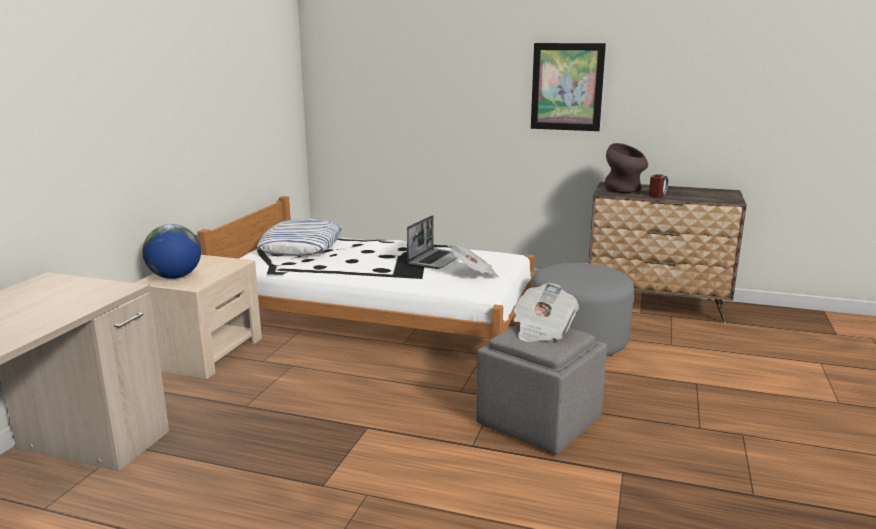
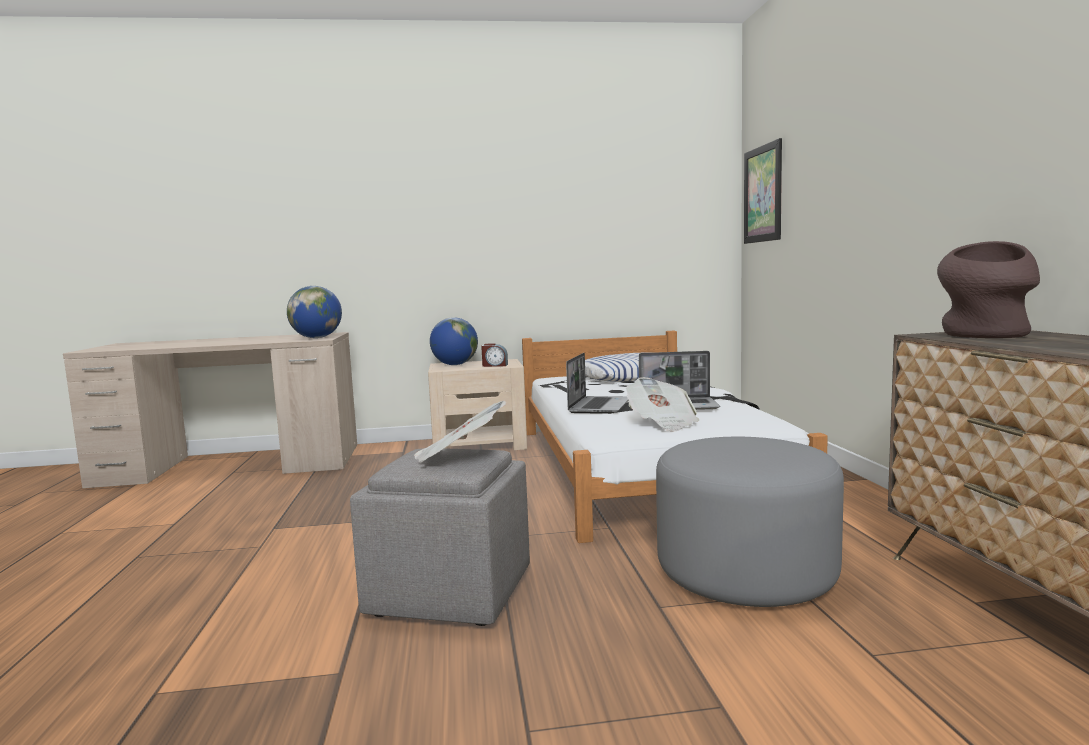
camera: 65 degrees right, 10 degrees down
picture [531,43,606,131] -> picture moved to [744,138,782,244]
alarm clock [649,174,668,198] -> alarm clock moved to [481,343,508,367]
none -> globe [287,286,342,338]
none -> laptop [566,353,628,414]

